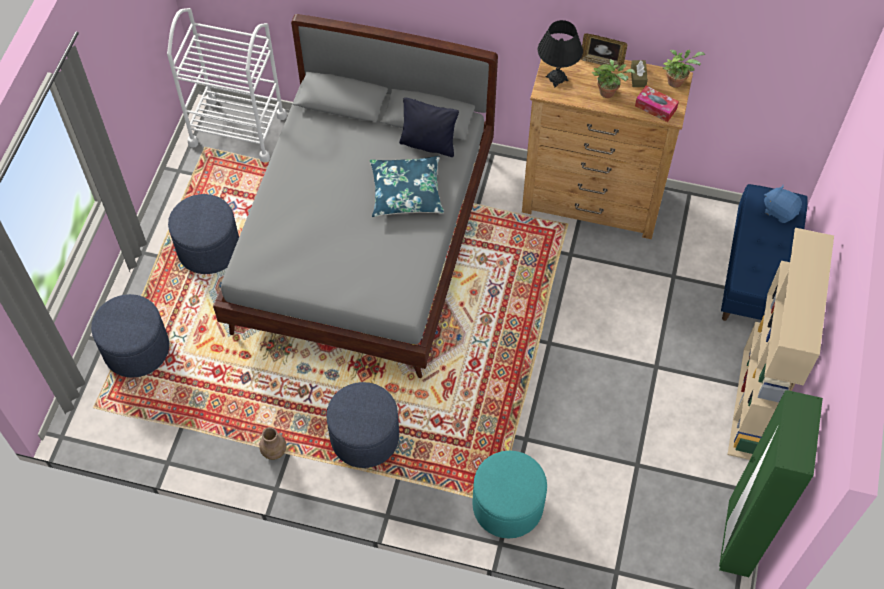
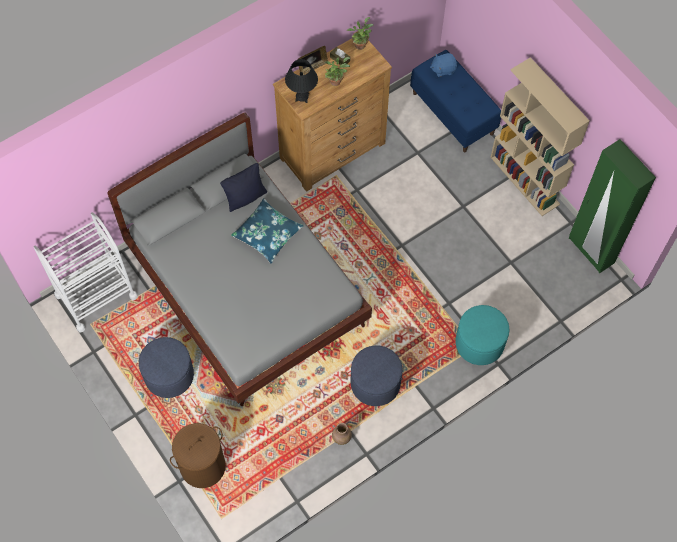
camera: 50 degrees left, 5 degrees up
blue ottoman [91,294,169,378] -> brown laundry basket [170,423,226,488]
tissue box [635,86,679,122] -> none

